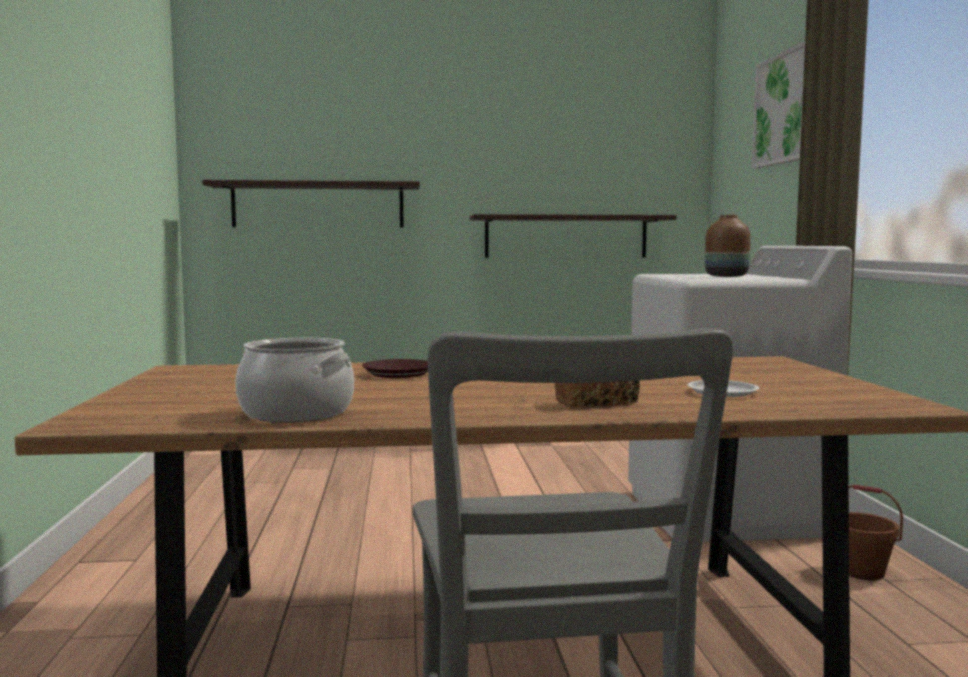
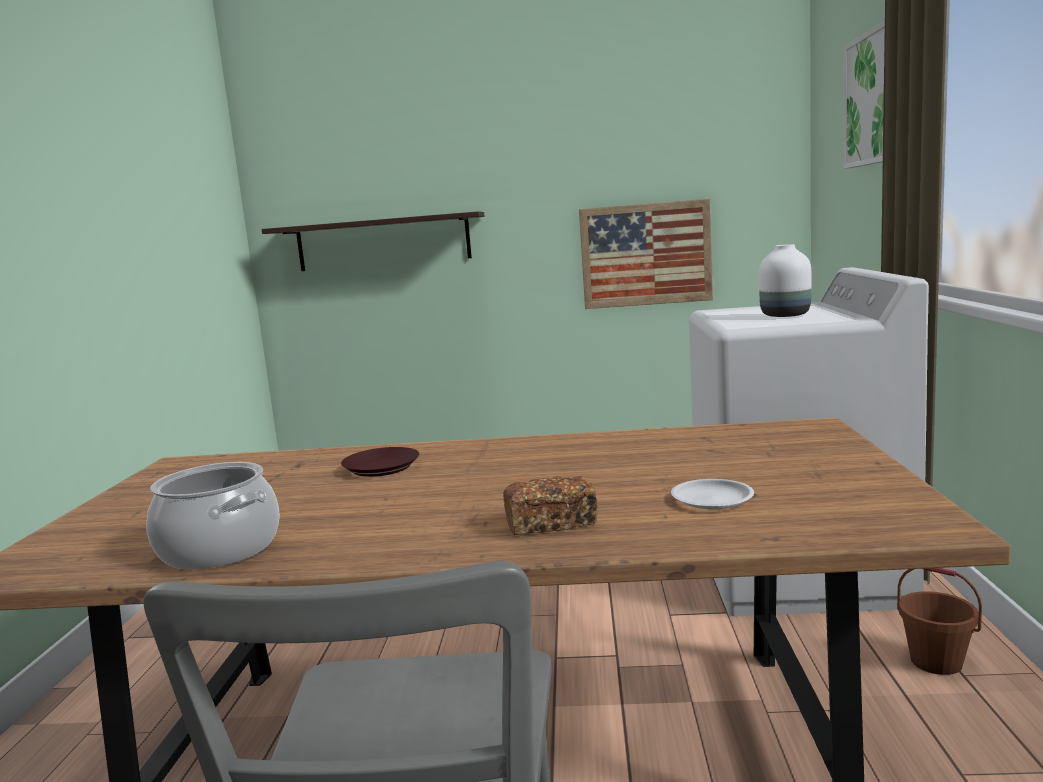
camera: 10 degrees right, 5 degrees up
shelf [469,214,677,258] -> picture [579,199,713,309]
brown vase [705,215,751,277] -> white vase [759,244,811,317]

